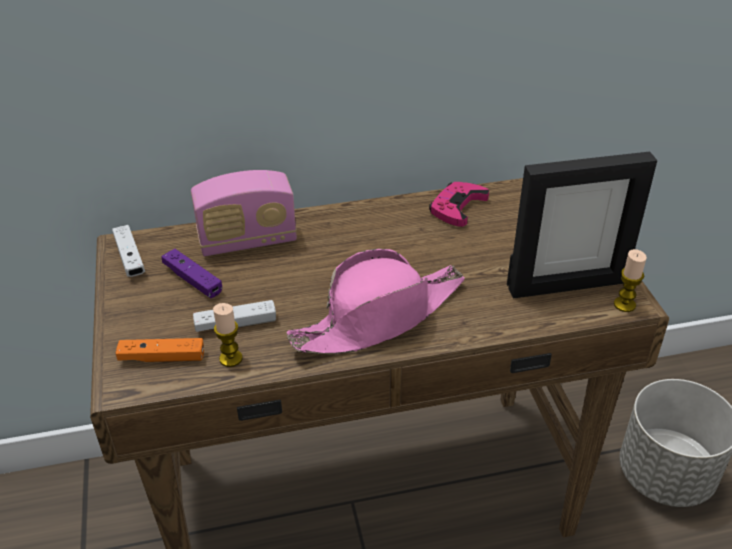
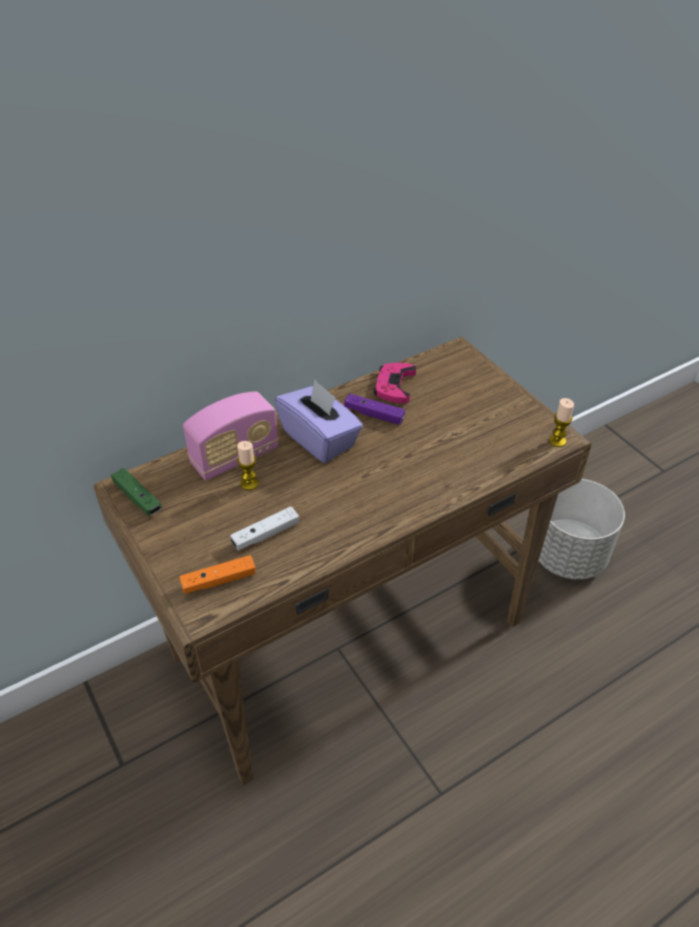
camera: 20 degrees left, 5 degrees up
white game controller [112,225,145,277] -> green game controller [111,468,162,516]
purple game controller [161,249,222,298] -> purple game controller moved to [344,394,405,425]
candle [213,303,243,367] -> candle moved to [237,441,259,490]
pink hat [287,249,465,354] -> none
picture frame [507,151,657,298] -> none
none -> purple tissue box [274,380,363,463]

